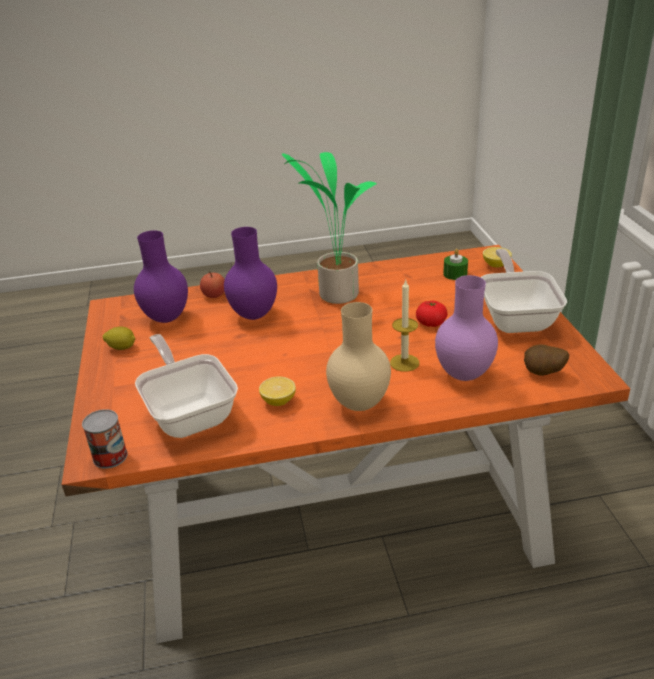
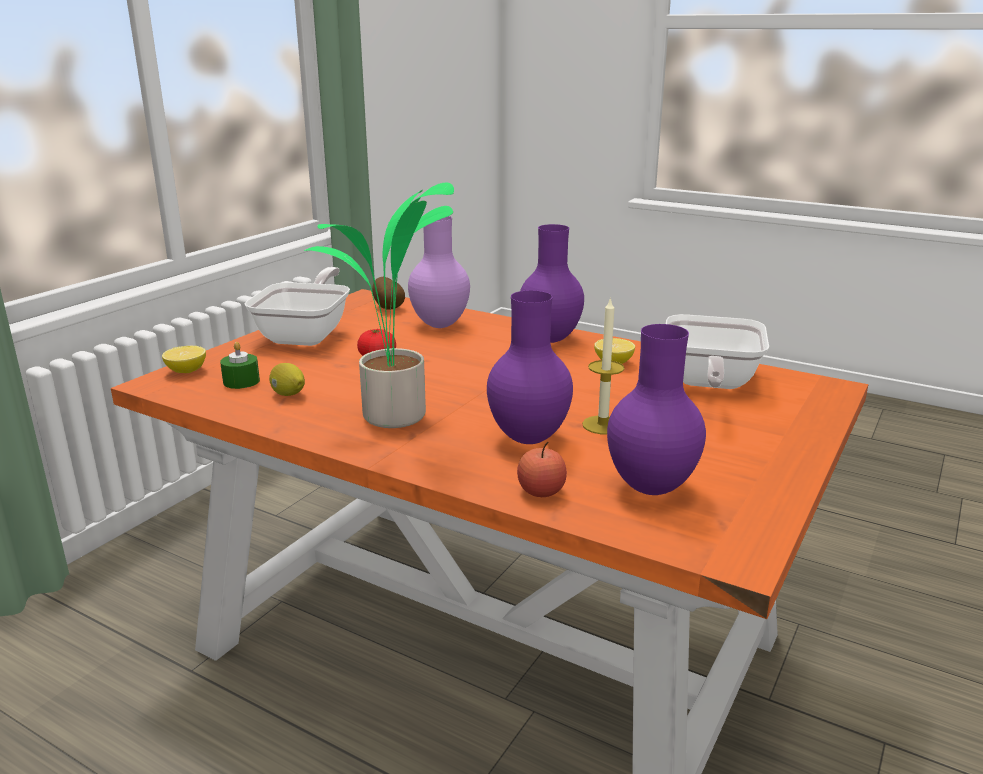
camera: 140 degrees left, 10 degrees down
can [82,409,128,469] -> none
lemon [102,327,135,350] -> lemon moved to [269,363,305,396]
beige vase [326,302,391,411] -> purple vase [520,224,584,343]
candle [390,280,419,372] -> candle moved to [582,297,625,434]
frying pan [481,249,567,333] -> frying pan turned 150 degrees clockwise [244,267,350,346]

